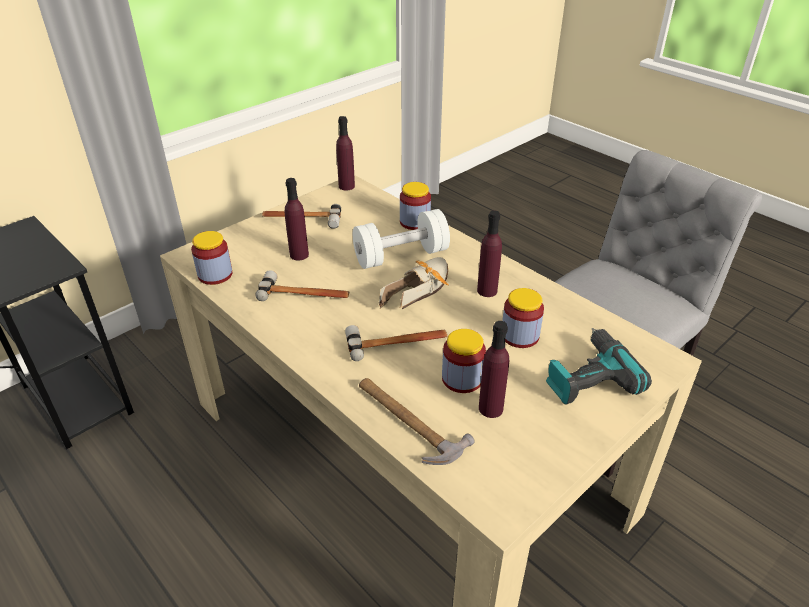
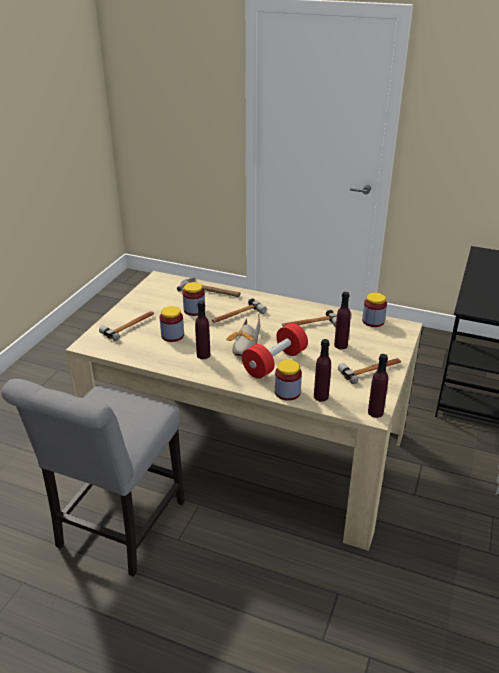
camera: 155 degrees right, 5 degrees down
white dumbbell [353,209,450,269] -> red dumbbell [242,323,308,379]
purple bottle [479,321,509,418] -> purple bottle moved to [314,339,331,402]
power drill [546,328,652,404] -> hammer [99,311,154,341]

